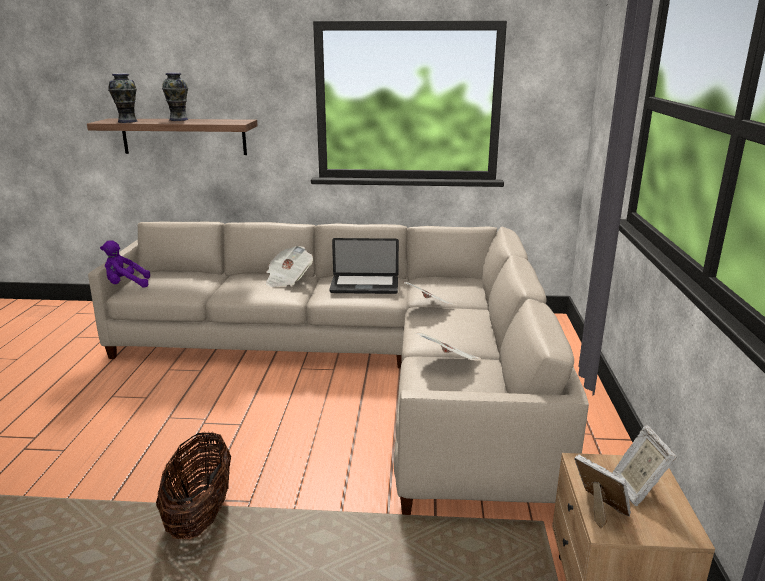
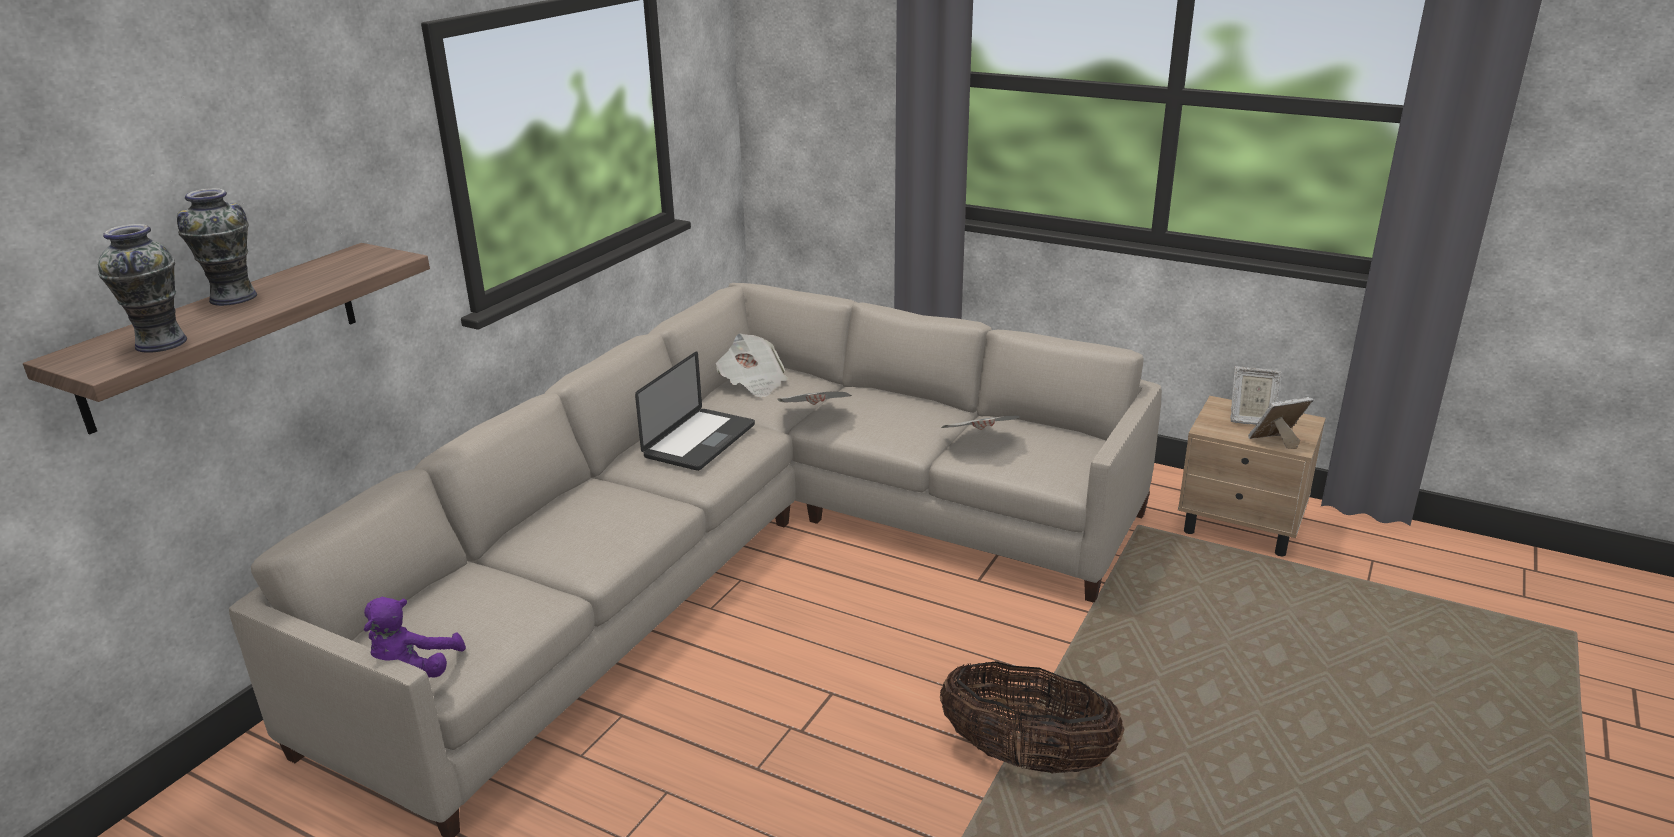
camera: 65 degrees left, 5 degrees up
newspaper [265,246,313,287] -> newspaper moved to [716,333,788,398]

